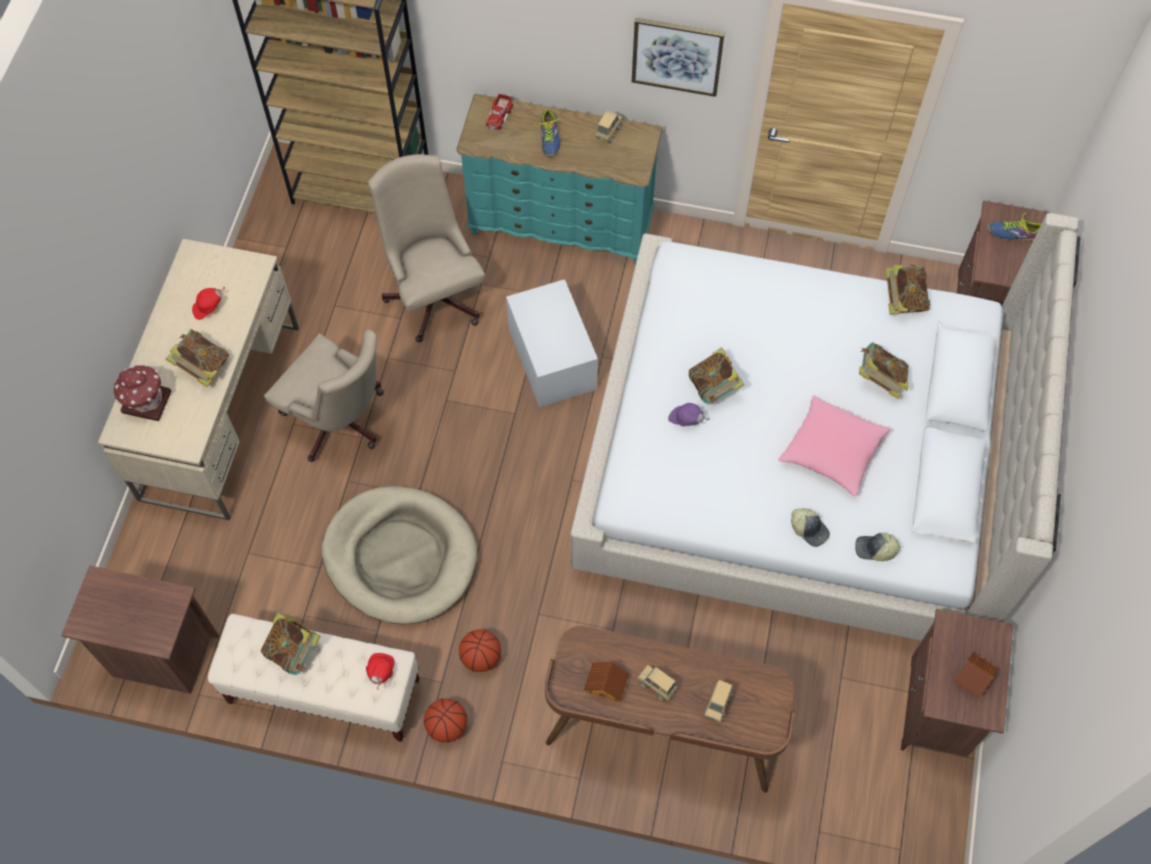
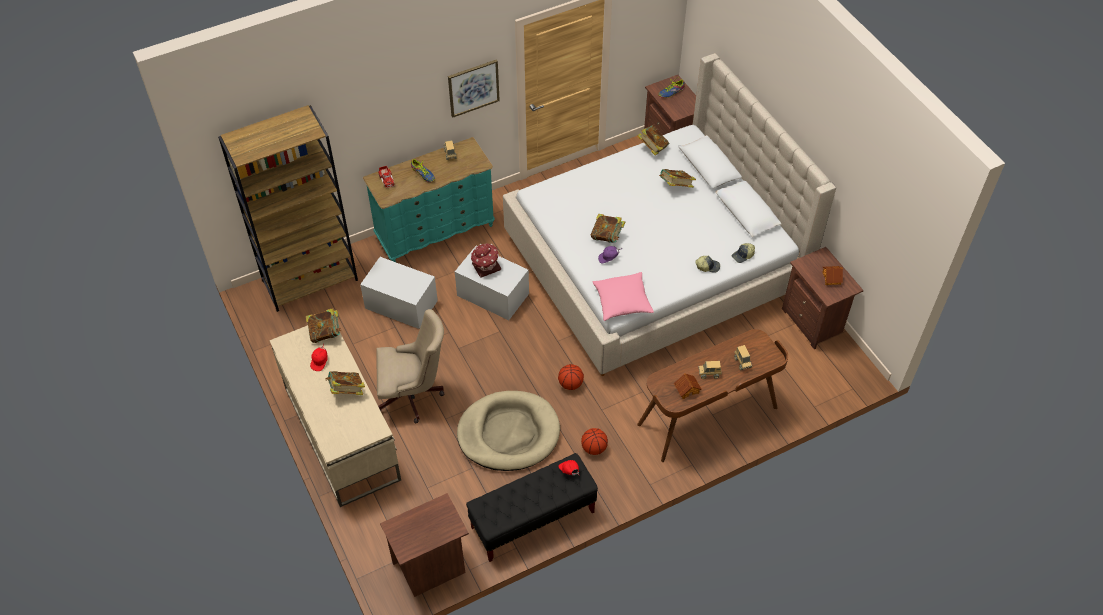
camera: 40 degrees left, 10 degrees down
toy house [114,364,171,421] -> toy house moved to [471,243,501,278]
beige bench [208,614,419,742] -> black bench [466,453,598,562]
book [261,612,321,675] -> book moved to [306,308,341,343]
beige office chair [368,154,485,342] -> white storage box [360,257,438,329]
basketball [424,698,467,743] -> basketball moved to [558,364,584,390]
pink pillow [779,395,891,496] -> pink pillow moved to [593,272,654,321]

